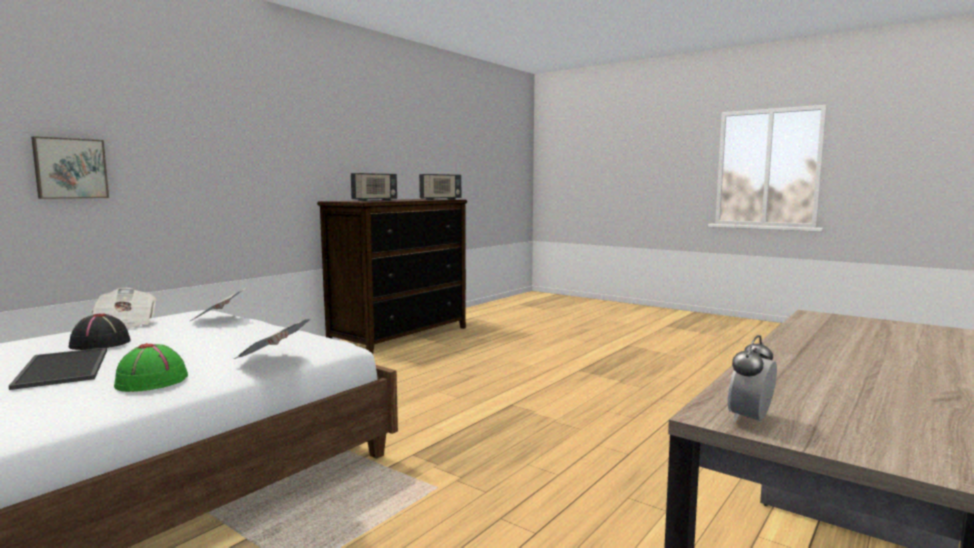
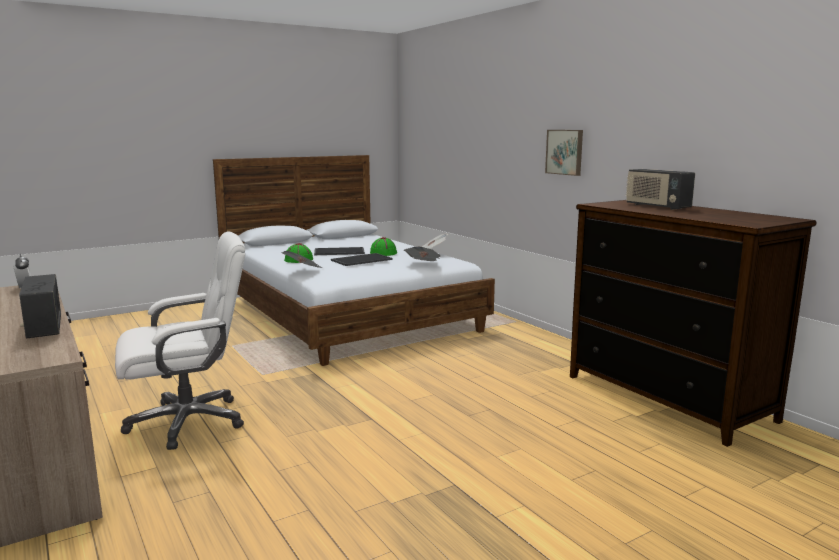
camera: 110 degrees right, 5 degrees up
picture [31,136,109,199] -> picture moved to [545,130,583,176]
black hat [69,313,131,350] -> green hat [370,237,397,256]
radio [419,174,461,200] -> radio moved to [19,274,61,338]
none -> white office chair [115,231,245,450]
none -> tray [331,253,392,266]

